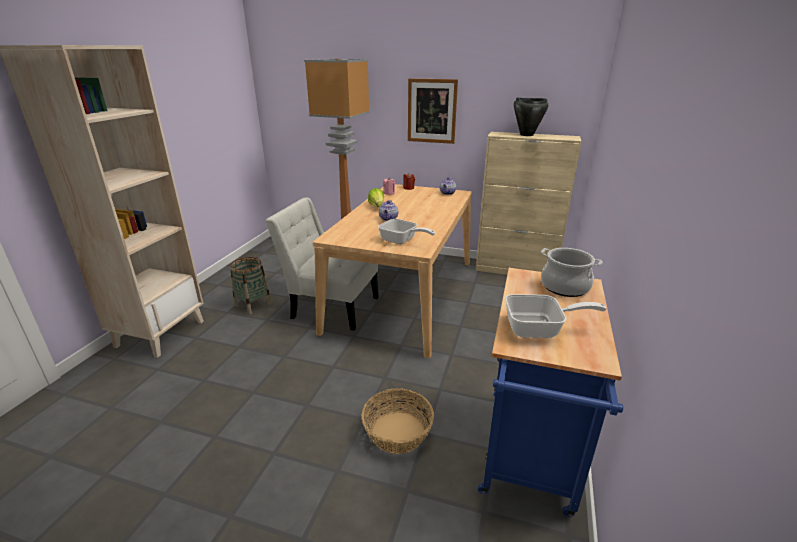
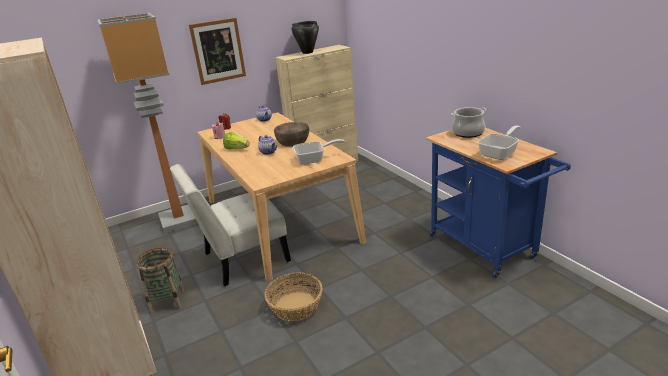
camera: 45 degrees left, 0 degrees up
basket [361,389,434,454] -> basket moved to [265,272,323,321]
none -> brown bowl [274,122,309,147]

